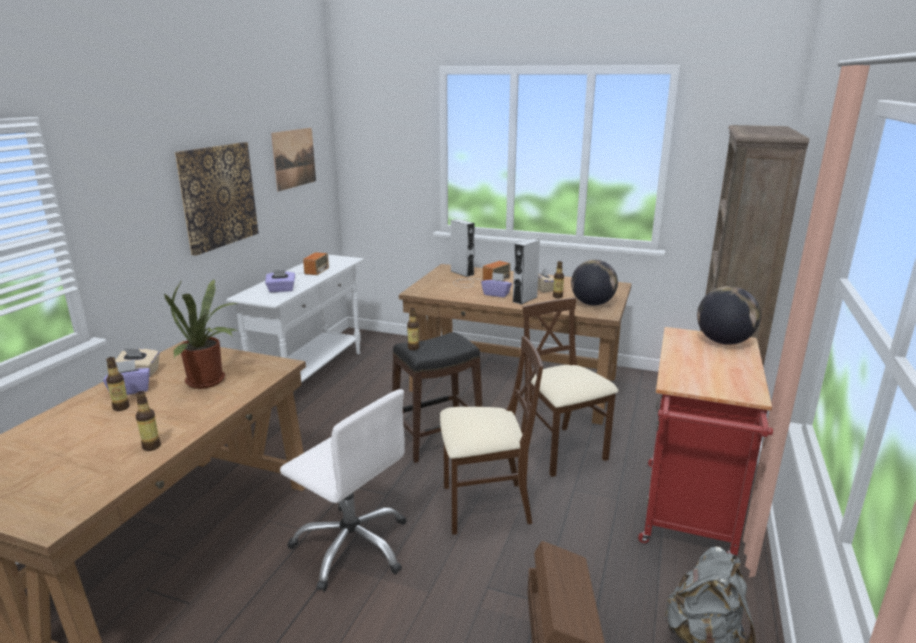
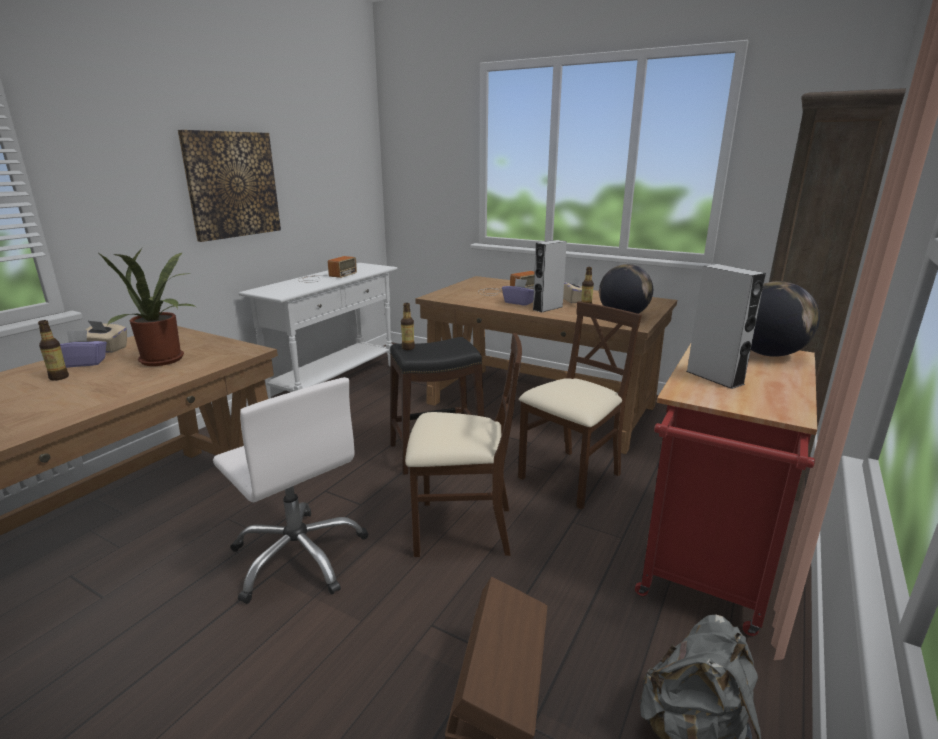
camera: 10 degrees right, 0 degrees up
bottle [136,391,161,451] -> none
purple tissue box [265,270,295,292] -> none
picture [271,128,316,191] -> none
grey speaker [450,219,474,277] -> grey speaker moved to [686,264,766,389]
beige chair [521,298,619,477] -> beige chair turned 60 degrees clockwise [518,301,642,510]

